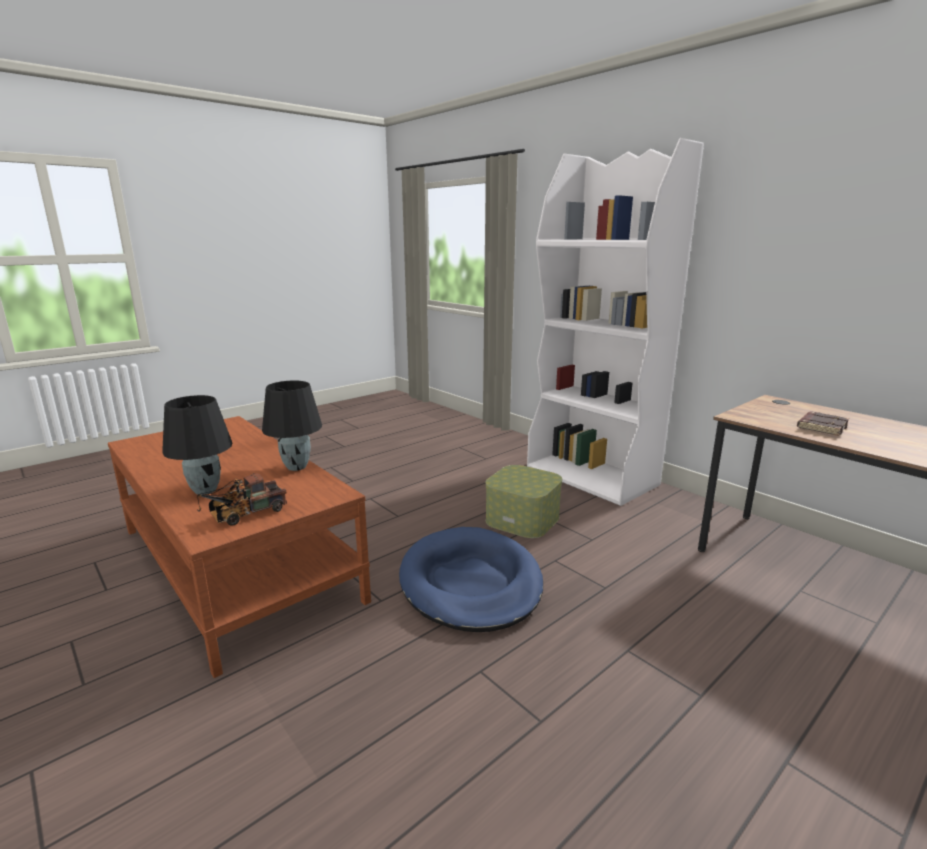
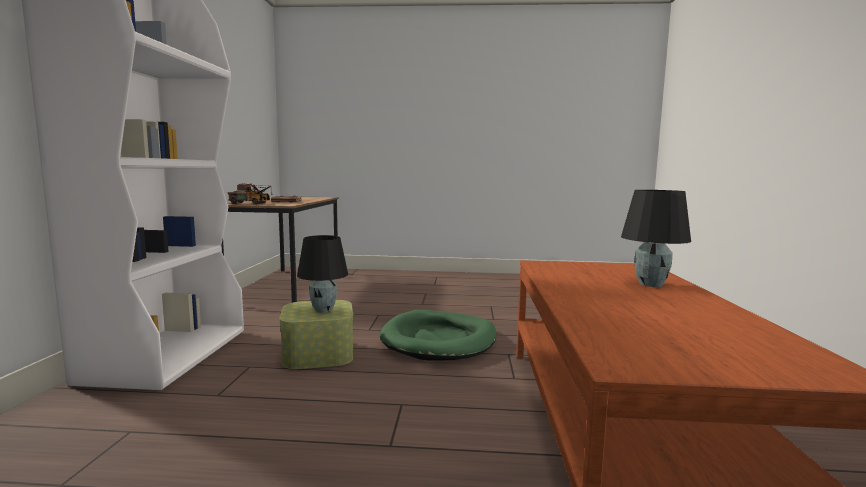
camera: 135 degrees left, 10 degrees down
toy truck [197,473,287,526] -> toy truck moved to [228,183,273,205]
black table lamp [262,380,322,471] -> black table lamp moved to [297,235,348,313]
blue dog bed [399,527,543,632] -> green dog bed [380,310,496,361]

